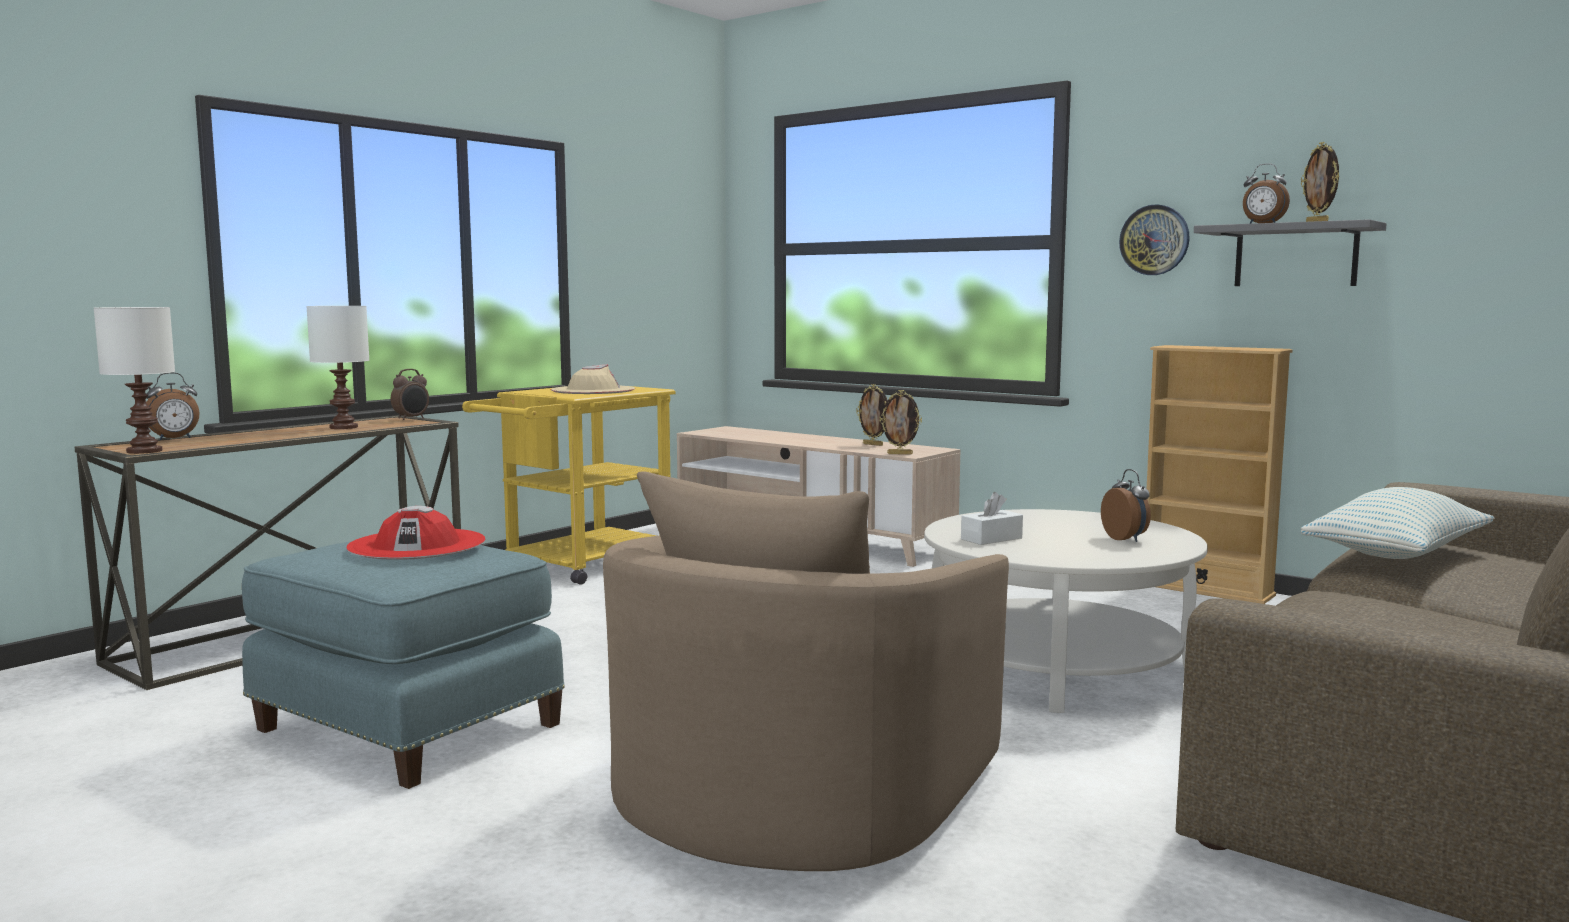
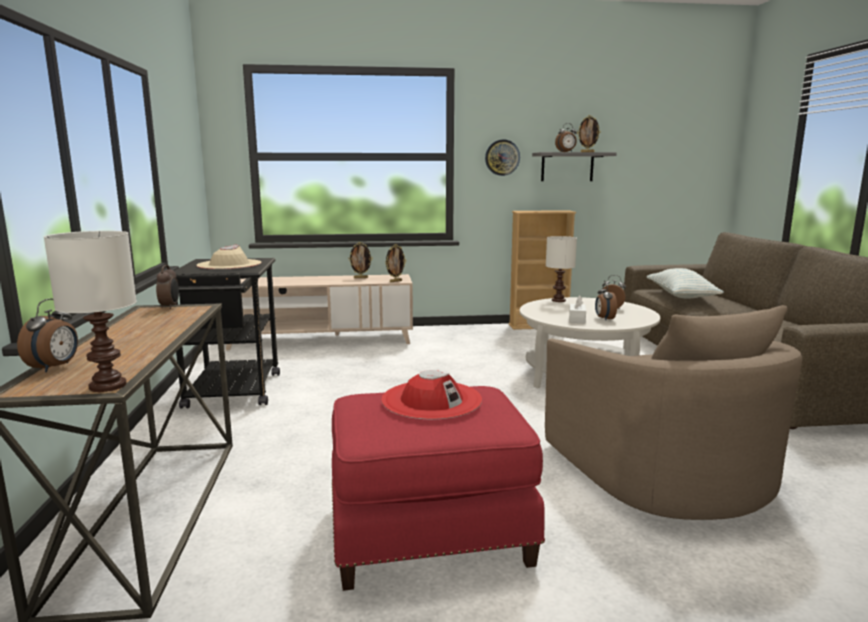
camera: 45 degrees left, 5 degrees up
blue ottoman [242,541,565,789] -> red ottoman [332,386,545,591]
white table lamp [306,306,369,429] -> white table lamp moved to [546,236,577,302]
yellow cart [462,386,676,585] -> black cart [174,258,280,409]
none -> alarm clock [595,283,617,320]

